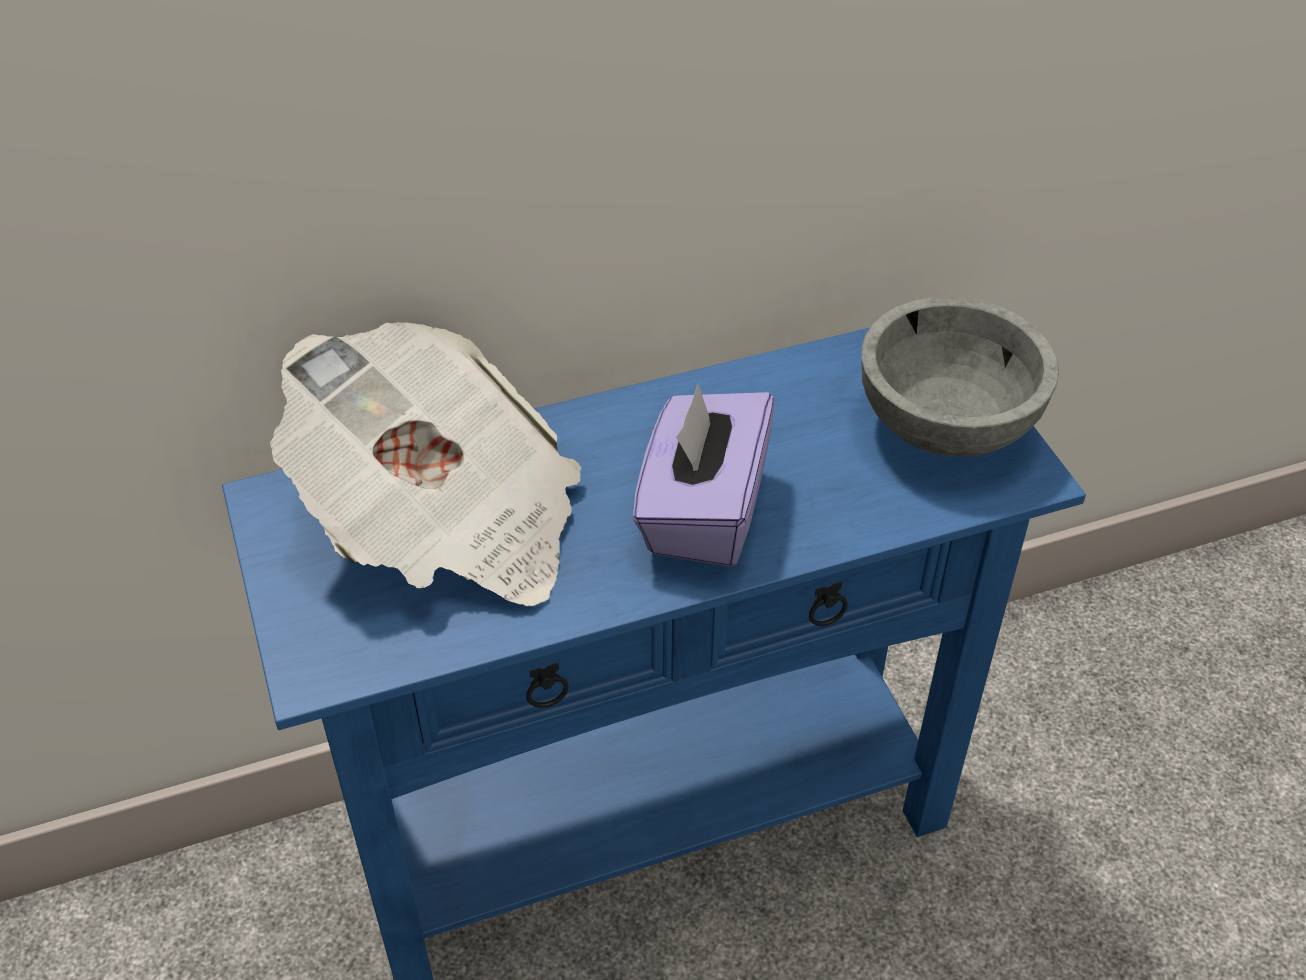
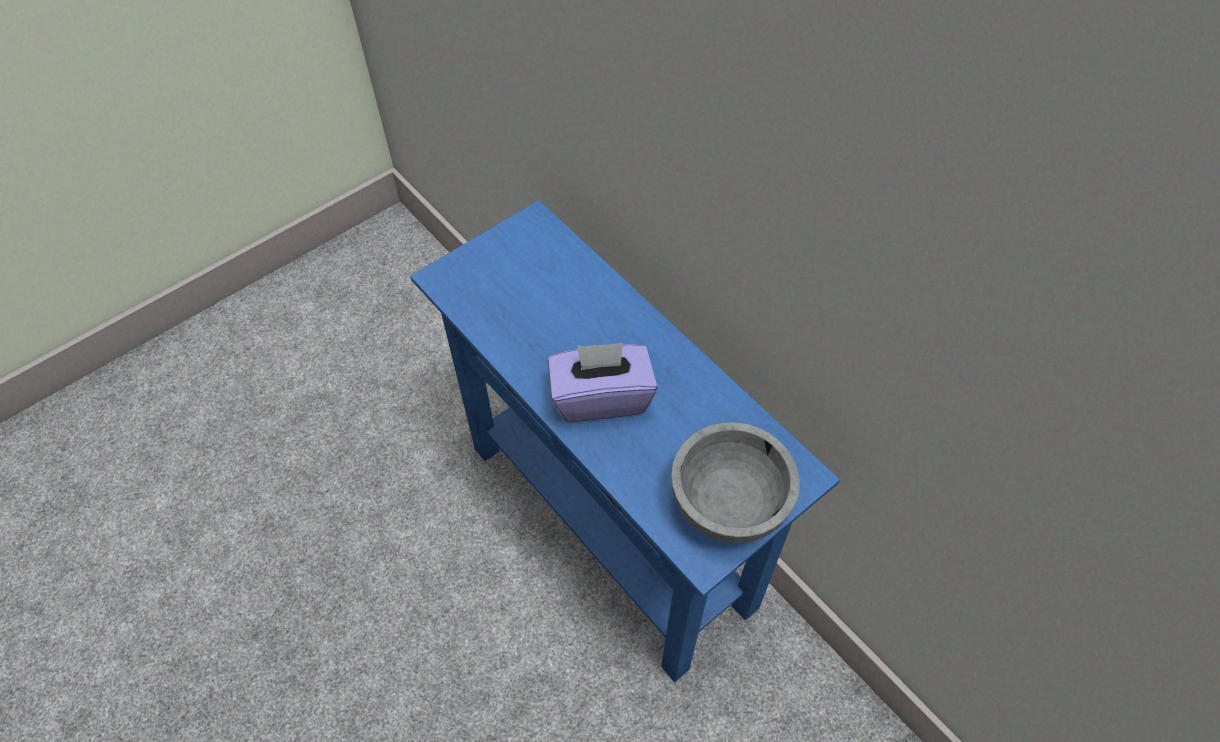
camera: 70 degrees right, 10 degrees up
newspaper [270,322,581,606] -> none

